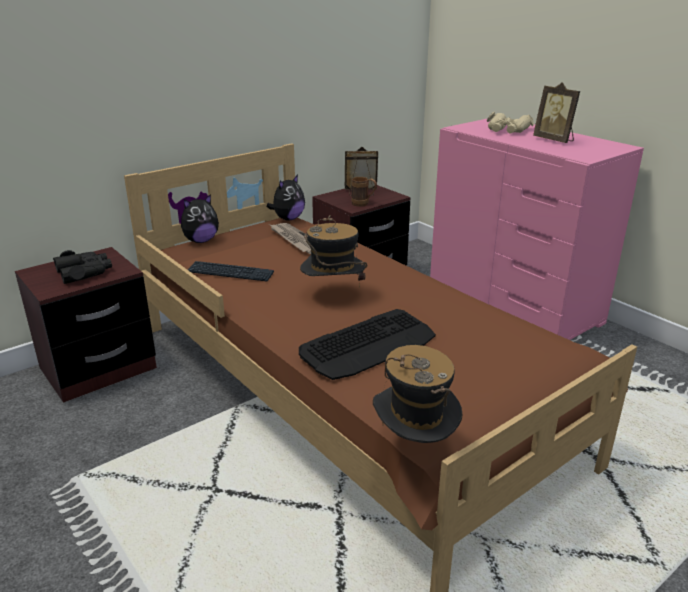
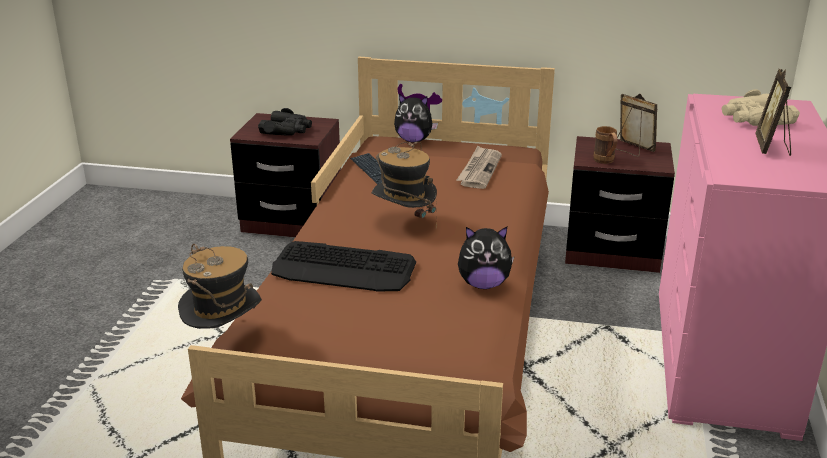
camera: 50 degrees right, 0 degrees up
plush toy [267,175,305,221] -> plush toy moved to [458,227,514,289]

